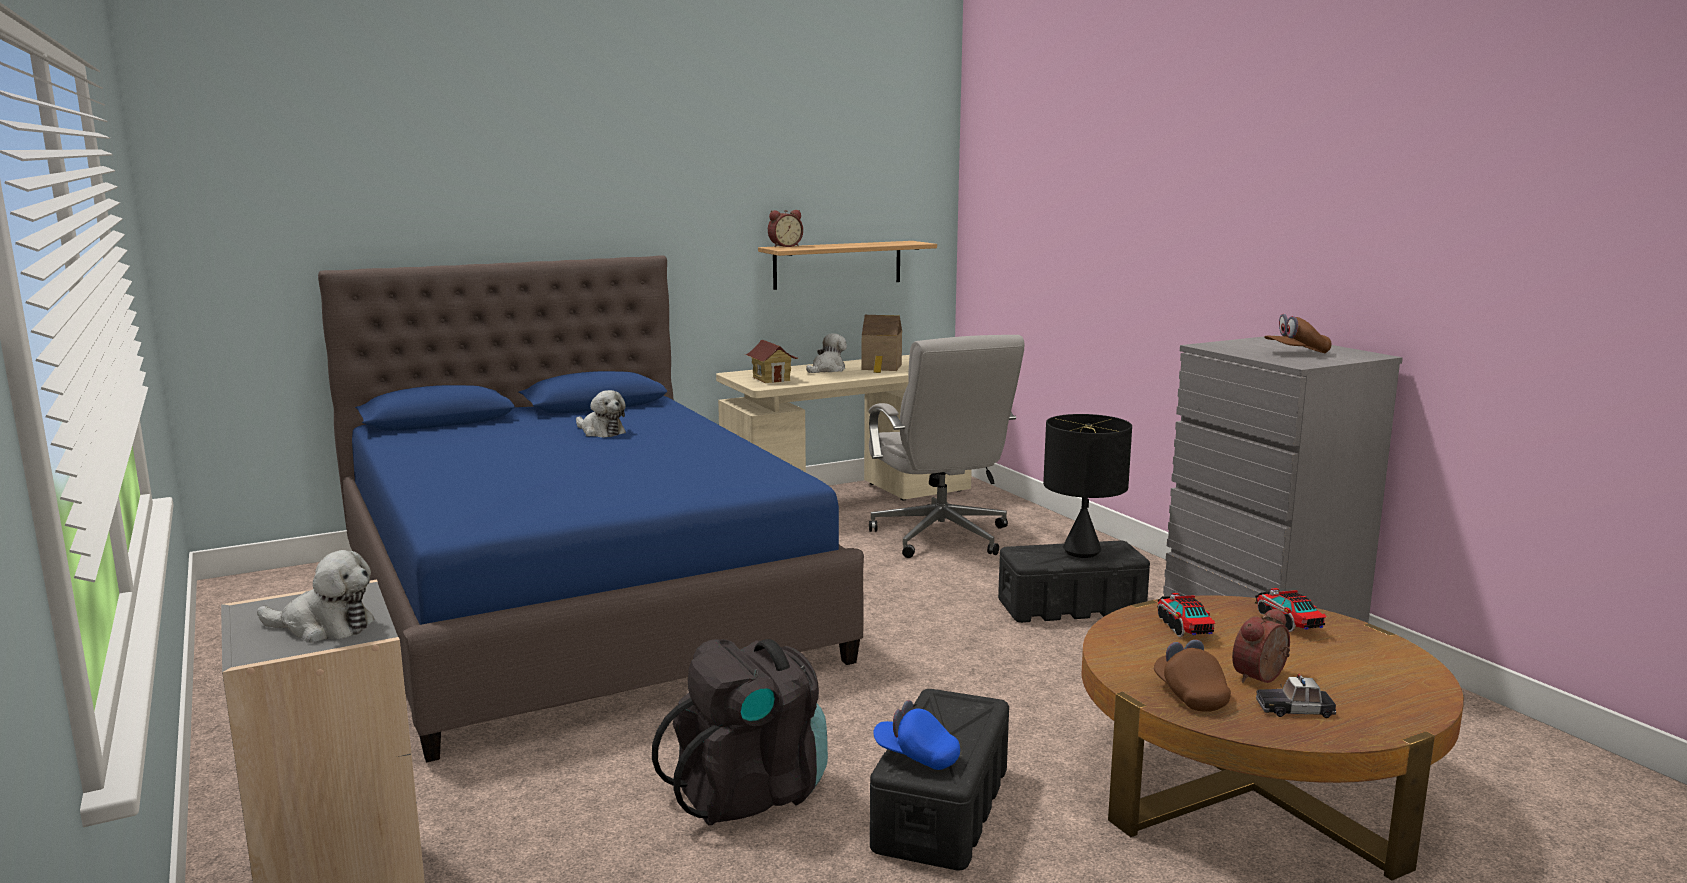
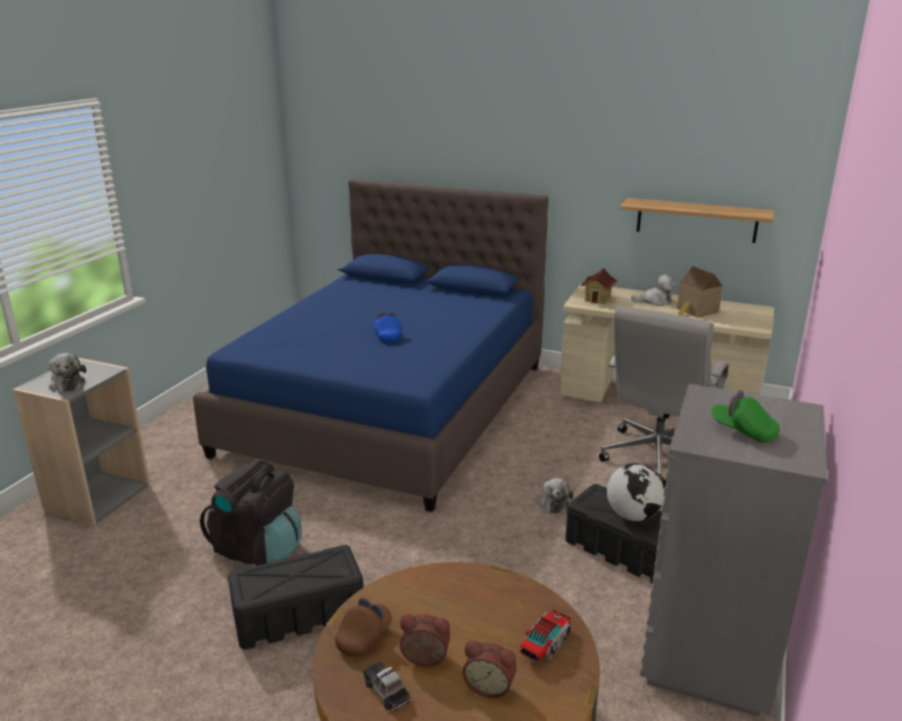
camera: 50 degrees right, 10 degrees up
plush toy [576,390,626,438] -> plush toy moved to [538,478,573,513]
alarm clock [768,210,803,247] -> alarm clock moved to [463,640,517,698]
blue cap [874,700,960,770] -> blue cap moved to [374,312,401,342]
black table lamp [1043,414,1132,558] -> globe [607,463,665,521]
toy truck [1157,593,1215,637] -> none
brown cap [1264,314,1331,353] -> green cap [711,390,780,443]

